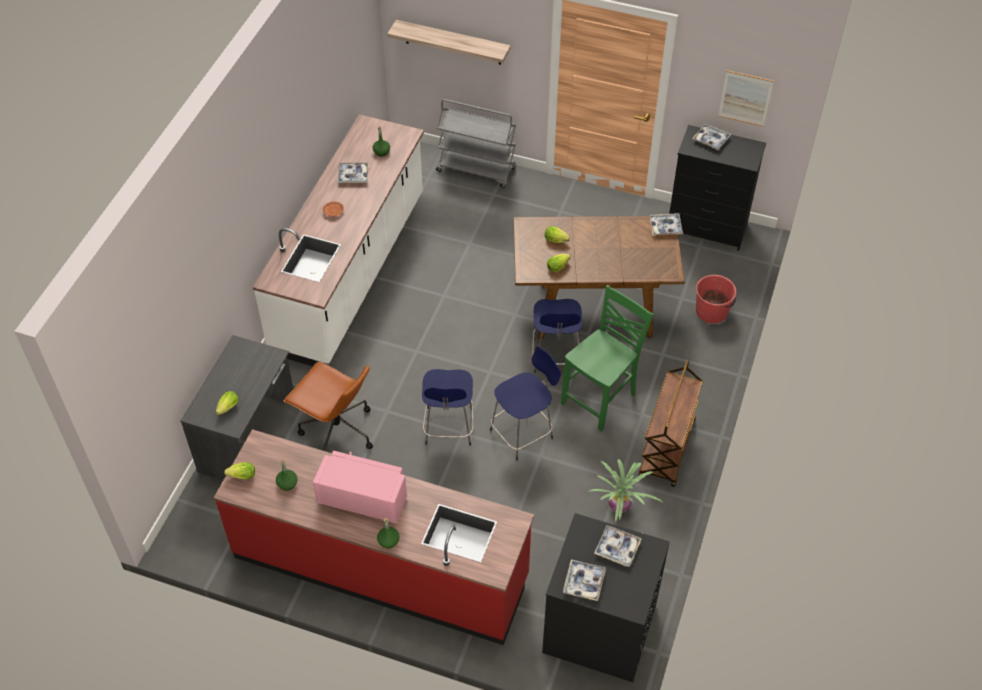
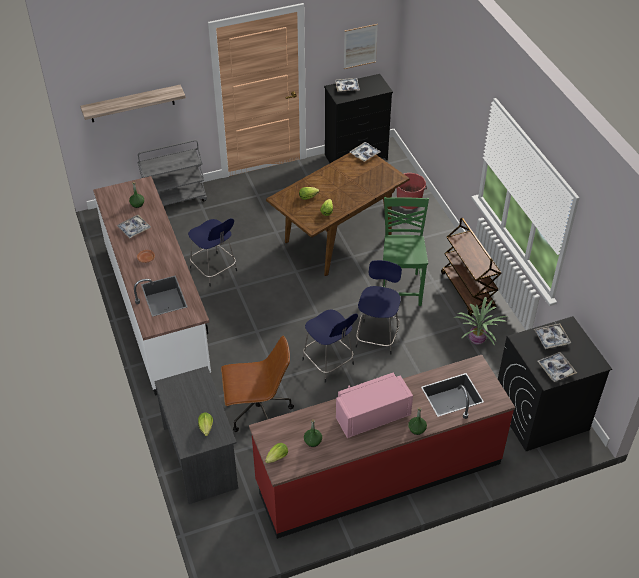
camera: 40 degrees left, 5 degrees down
blue stool [532,299,582,373] -> blue stool moved to [188,218,237,287]

